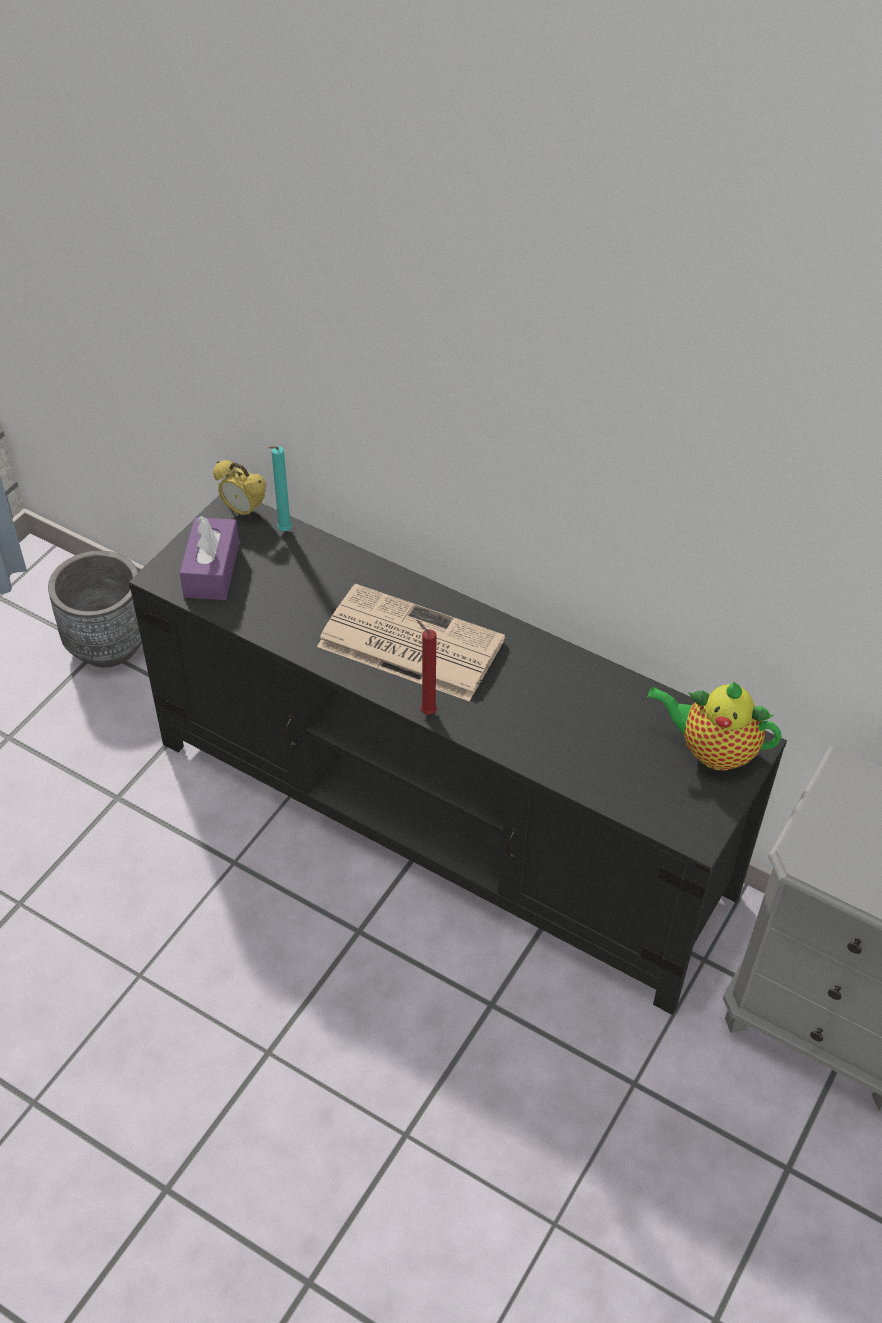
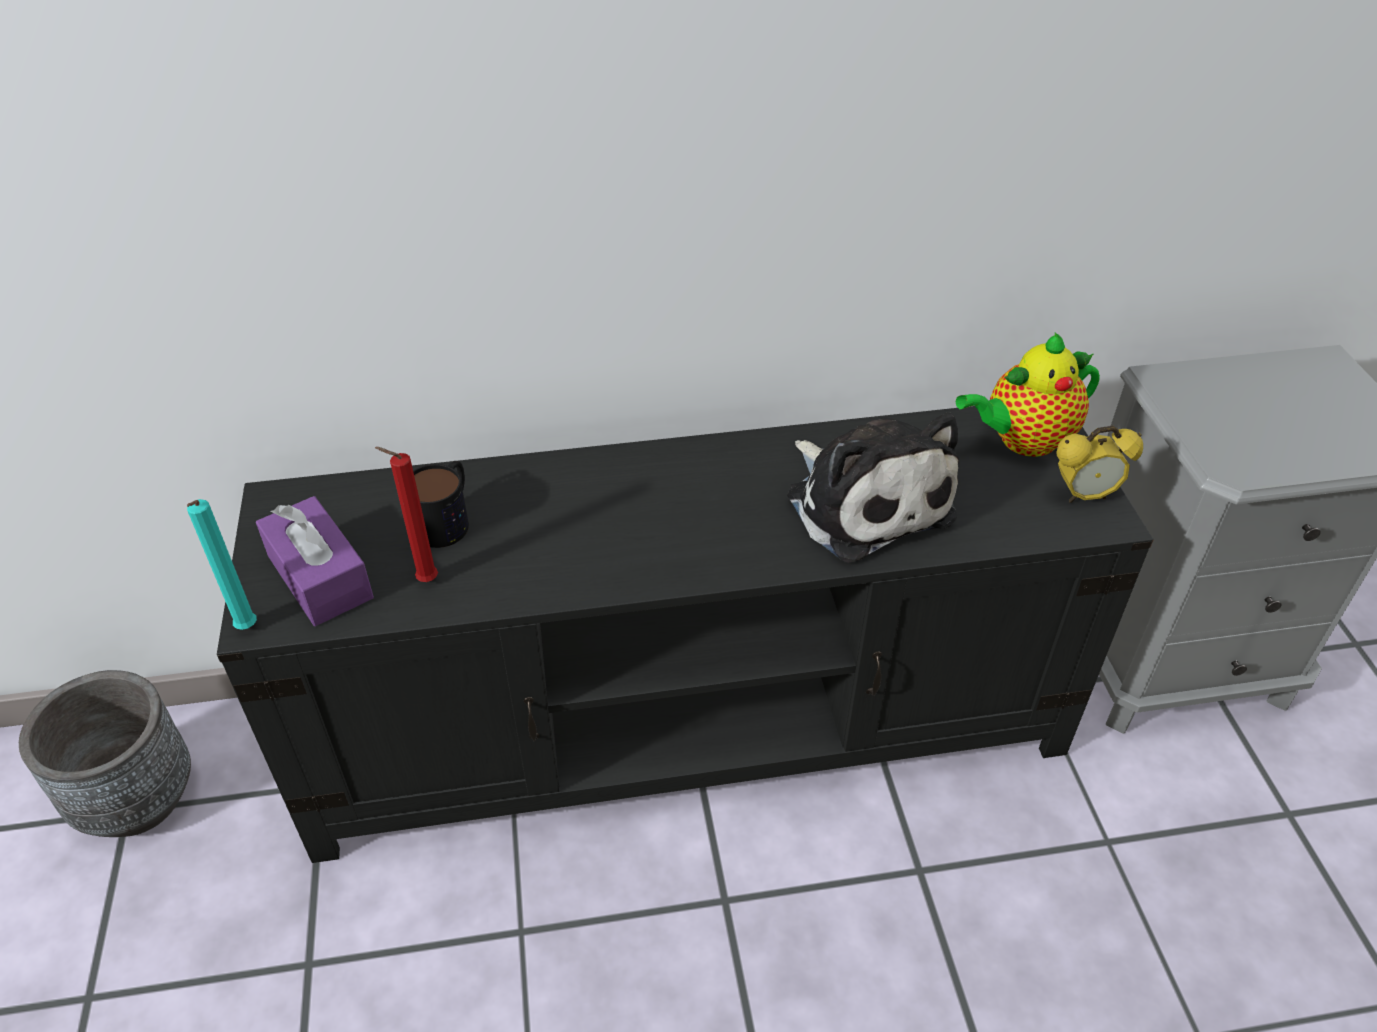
camera: 40 degrees left, 5 degrees down
alarm clock [213,460,266,519] -> alarm clock moved to [1056,426,1143,503]
turquoise candle [269,446,292,531] -> turquoise candle moved to [187,499,257,630]
newspaper [317,584,505,702] -> none
red candle [416,620,437,715] -> red candle moved to [375,447,438,582]
none -> mug [413,461,469,548]
none -> plush toy [787,412,959,563]

